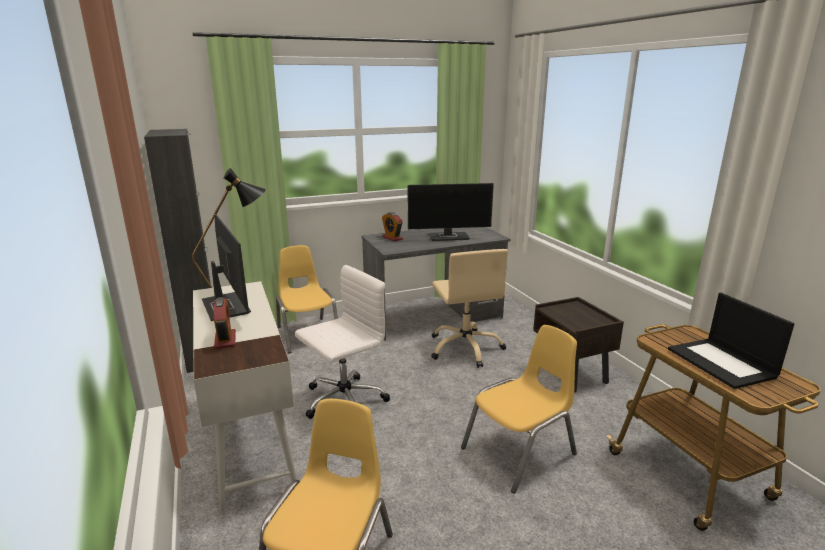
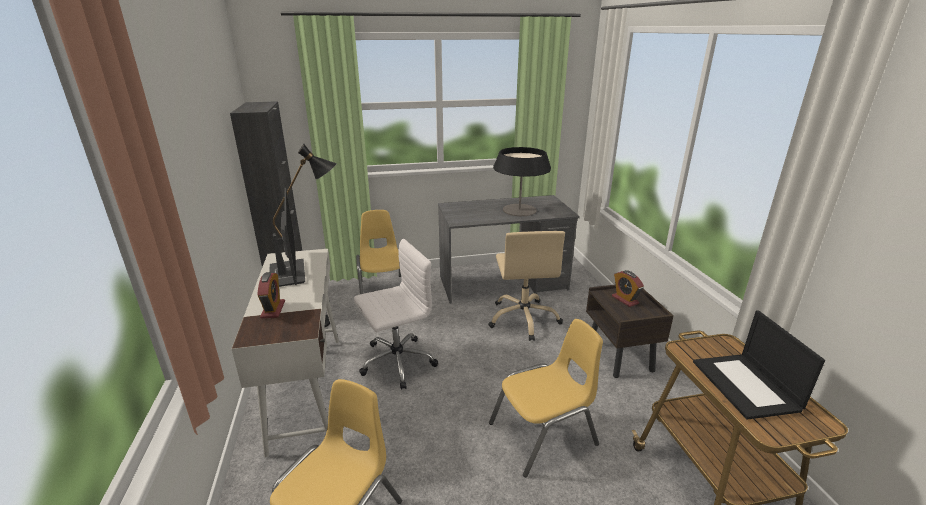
camera: 10 degrees right, 5 degrees up
alarm clock [382,212,403,241] -> alarm clock moved to [612,270,644,307]
monitor [408,183,494,241] -> table lamp [493,147,551,216]

